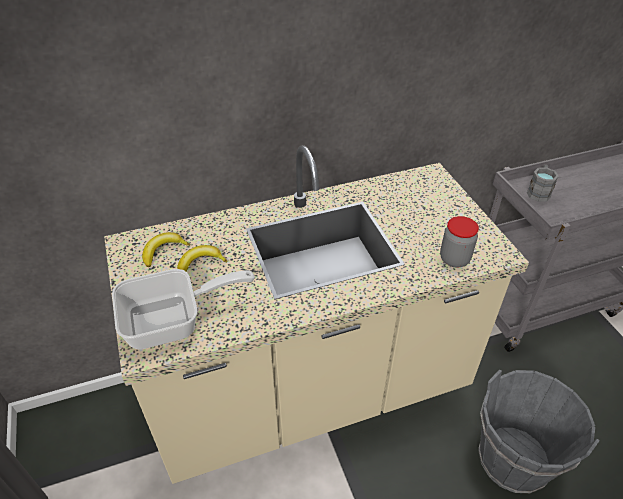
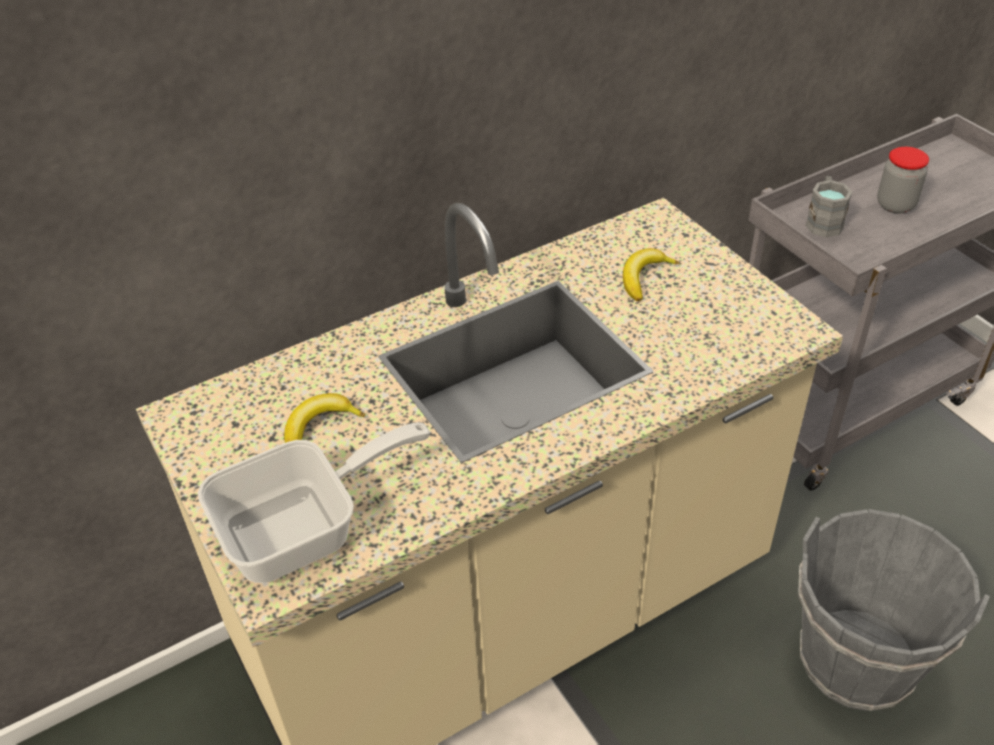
camera: 10 degrees left, 0 degrees up
banana [142,232,190,267] -> banana moved to [623,248,680,301]
jar [440,216,479,267] -> jar moved to [877,147,929,214]

